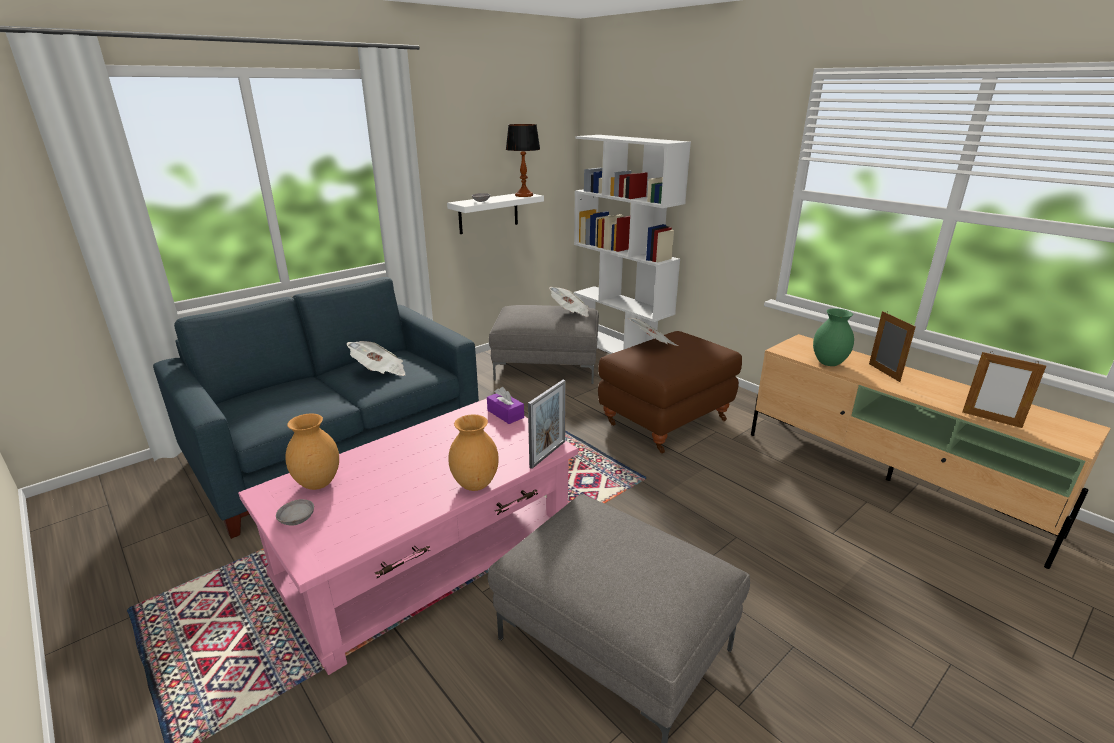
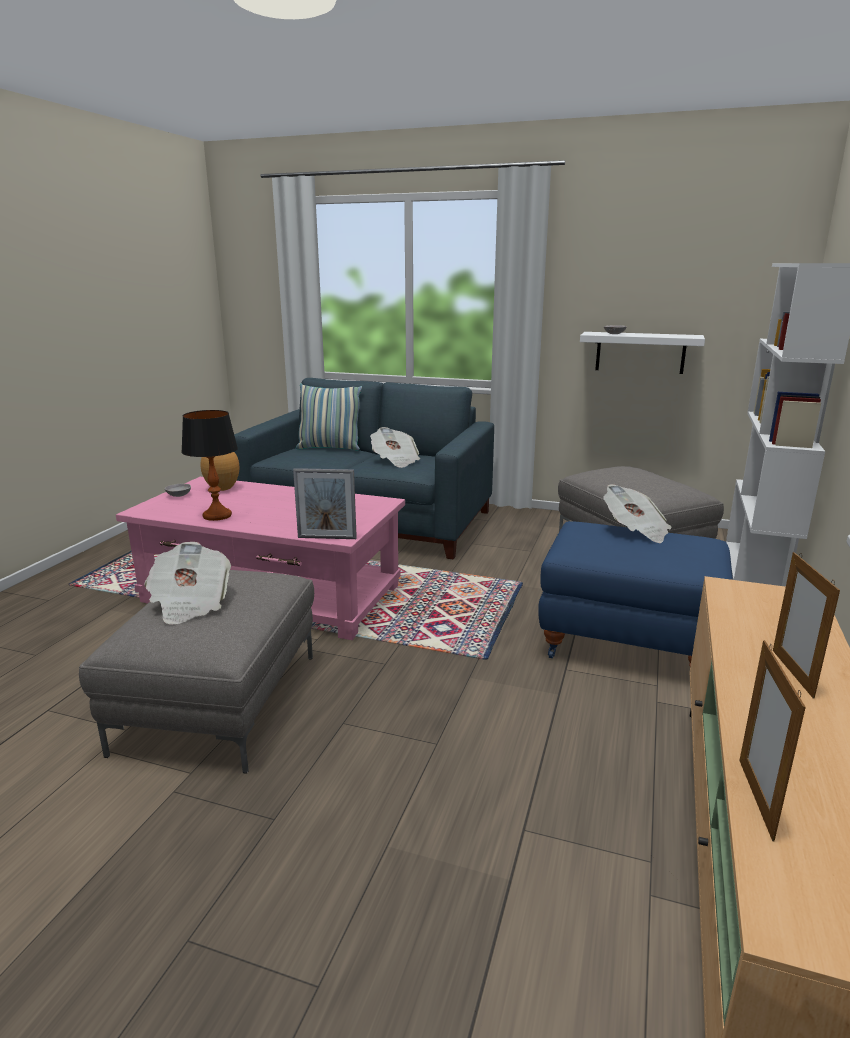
camera: 60 degrees right, 5 degrees down
brown vase [448,415,499,491] -> none
purple tissue box [487,387,524,424] -> none
table lamp [506,124,540,197] -> table lamp moved to [181,410,238,521]
newspaper [549,287,589,317] -> newspaper moved to [145,542,231,625]
brown ottoman [598,331,742,454] -> blue ottoman [538,521,733,666]
green vase [813,308,854,366] -> none
picture frame [869,311,916,382] -> picture frame turned 135 degrees clockwise [773,552,840,699]
none -> pillow [296,384,362,450]

